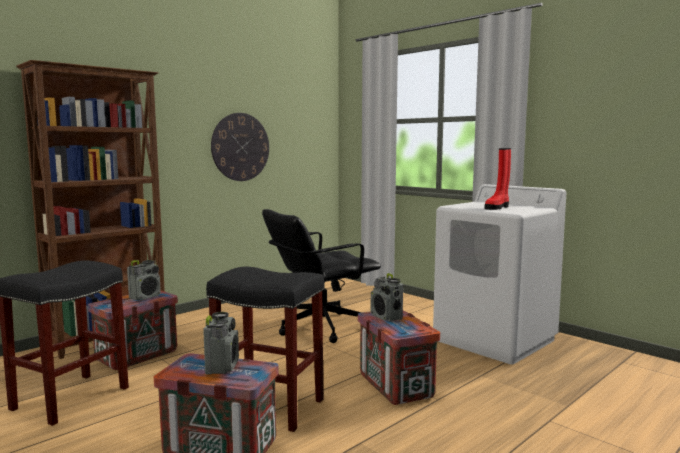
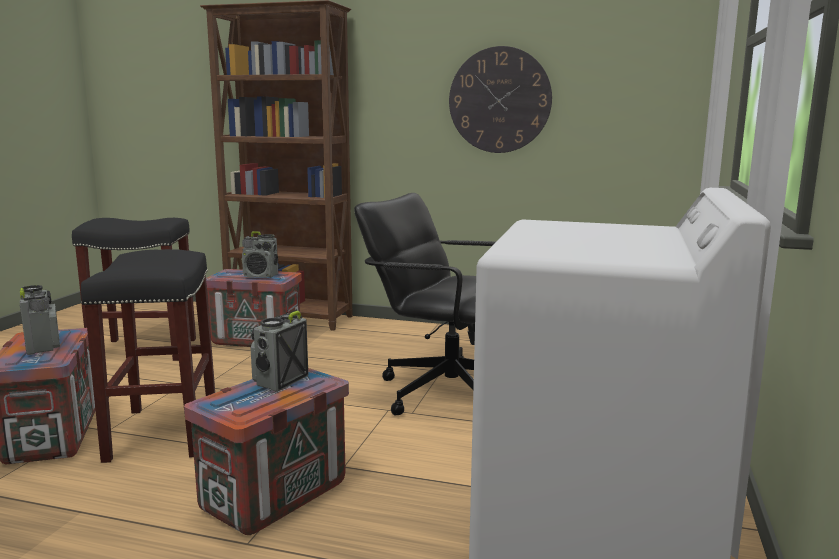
camera: 60 degrees right, 5 degrees up
radio [203,312,239,374] -> radio turned 90 degrees counterclockwise [19,285,60,355]
red boot [484,148,511,210] -> none

